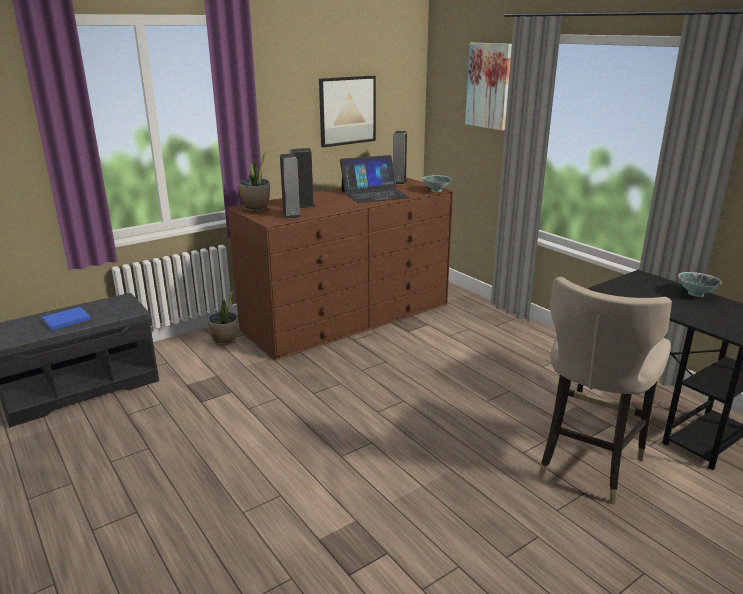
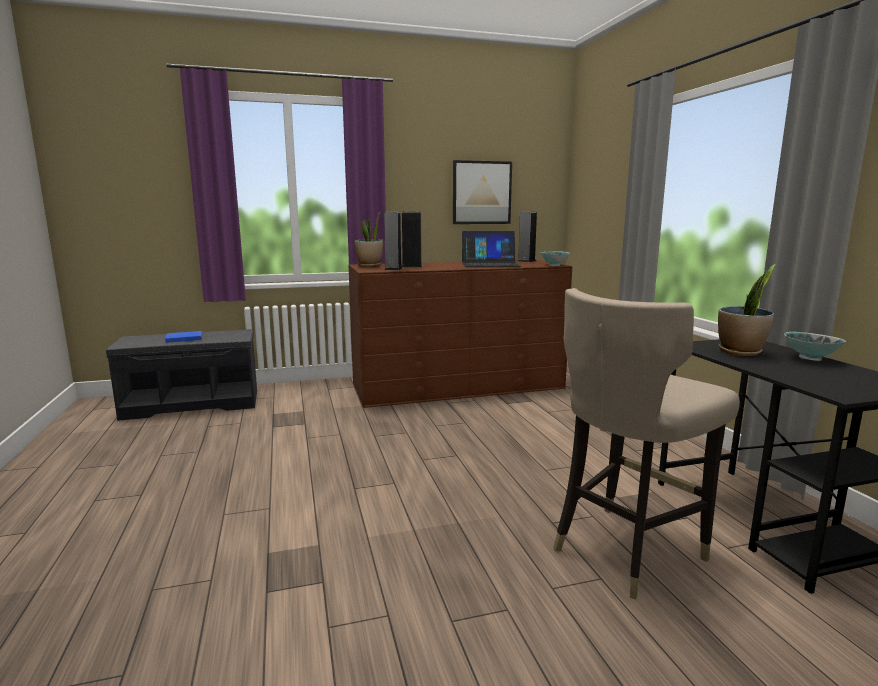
camera: 20 degrees right, 10 degrees down
potted plant [208,290,238,345] -> potted plant moved to [718,264,775,356]
picture [465,43,512,131] -> none

